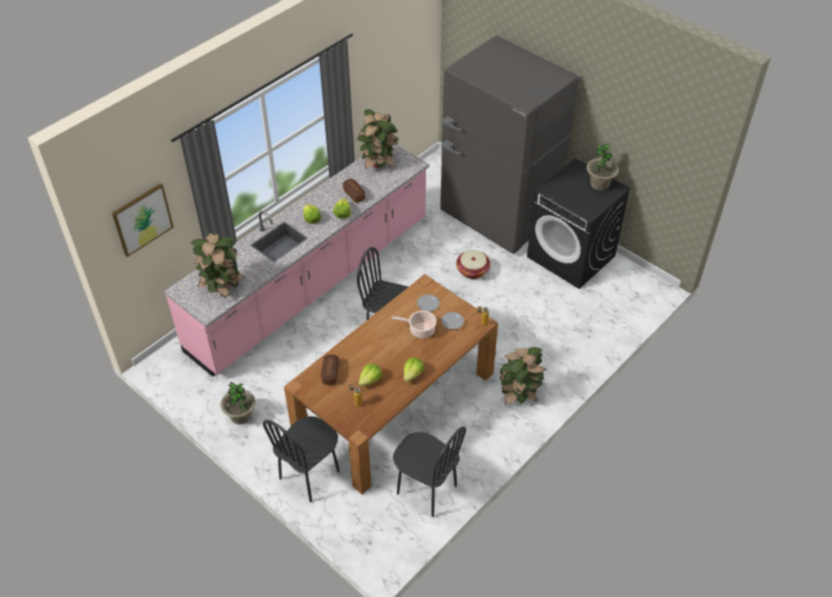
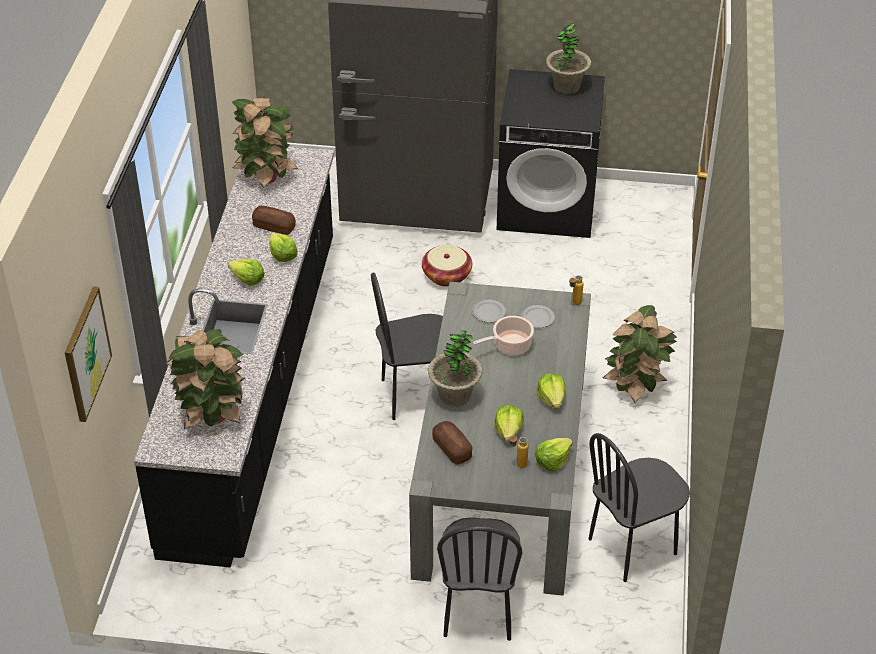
camera: 35 degrees left, 5 degrees down
pink counter [164,144,429,377] -> black counter [134,147,334,568]
potted plant [220,382,256,425] -> potted plant moved to [428,330,483,407]
brown dining table [284,274,498,495] -> grey dining table [409,282,591,596]
black chair [393,426,466,517] -> black chair turned 150 degrees clockwise [588,433,690,582]
none -> lettuce [535,438,573,472]

